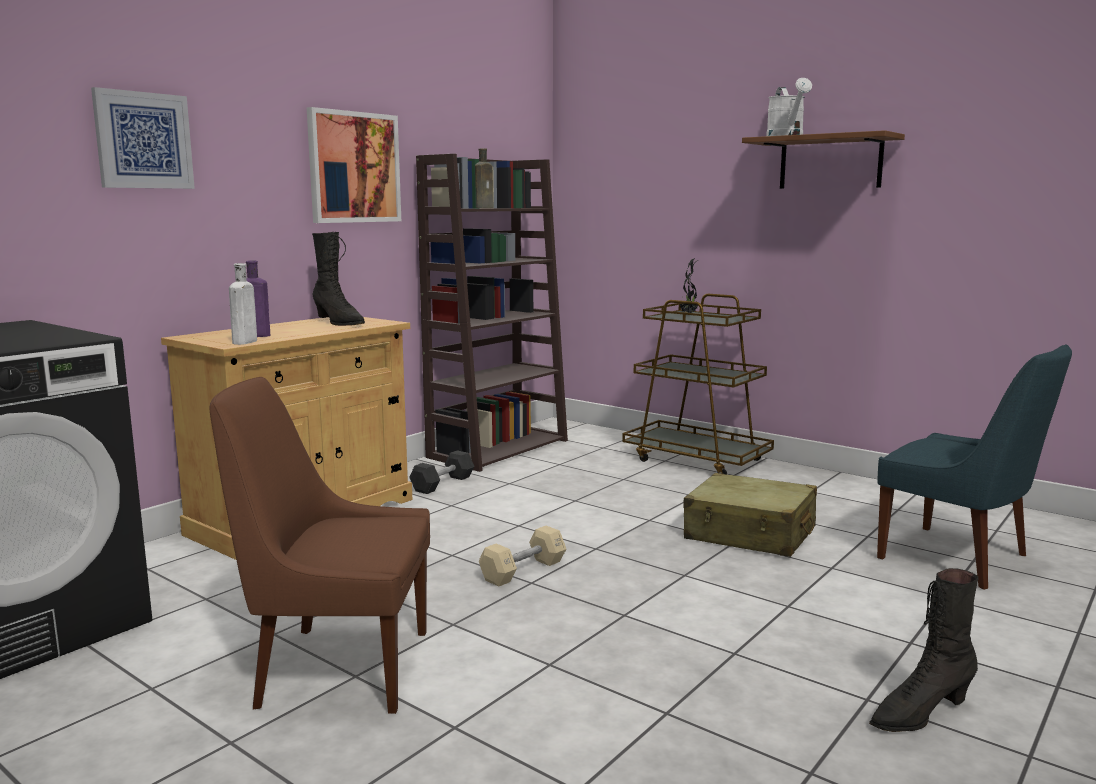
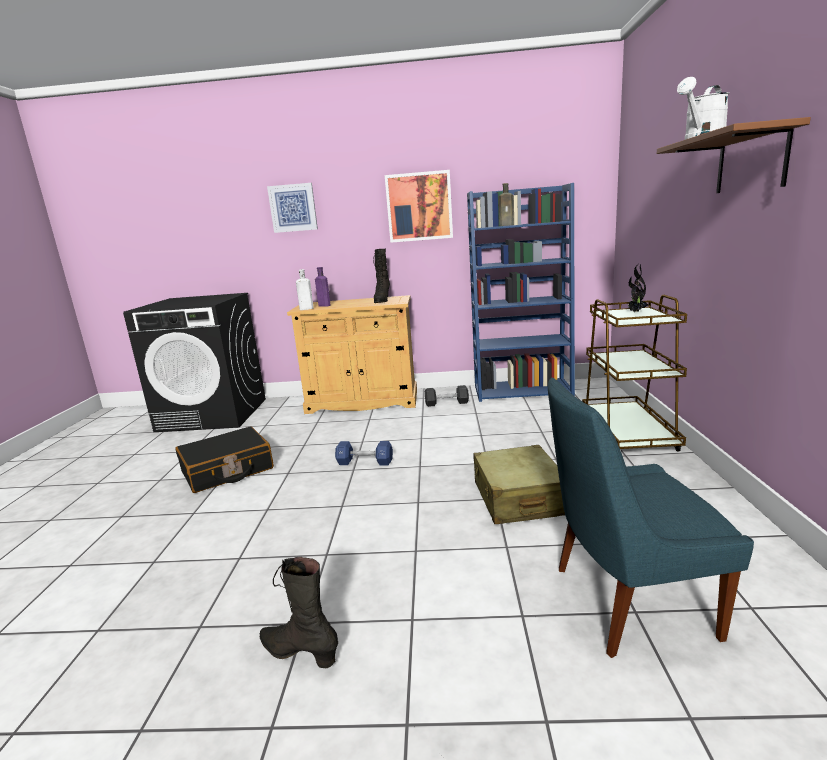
camera: 55 degrees right, 5 degrees up
brown chair [210,377,430,714] -> black suitcase [175,427,274,493]
brown bookcase [416,154,568,472] -> blue bookcase [467,183,575,402]
beige dumbbell [479,526,566,587] -> blue dumbbell [335,441,393,465]
blue chair [877,344,1072,590] -> blue chair turned 75 degrees clockwise [548,377,754,658]

